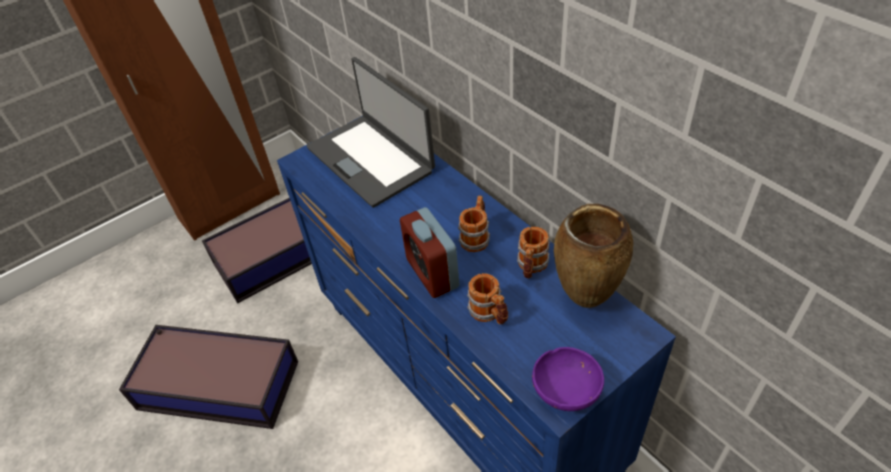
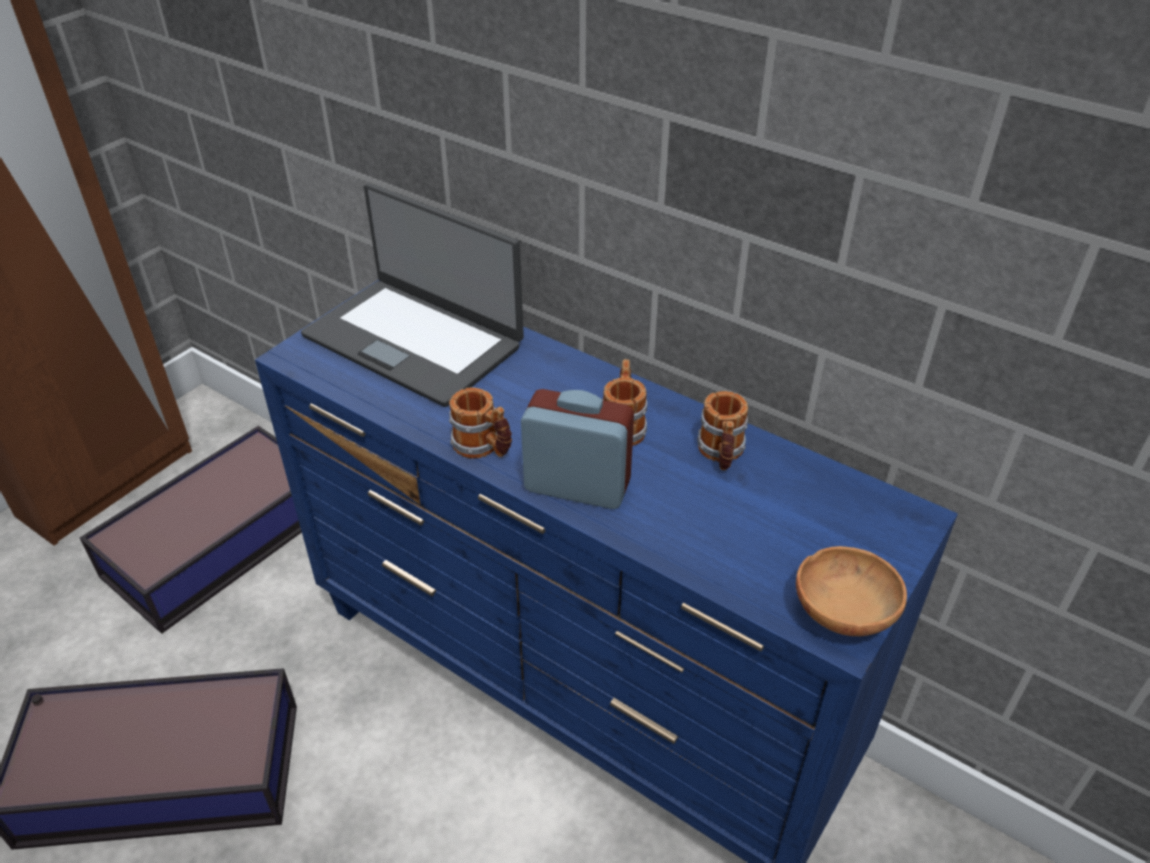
camera: 20 degrees left, 5 degrees down
alarm clock [400,207,460,298] -> alarm clock turned 150 degrees clockwise [521,389,634,509]
mug [467,273,508,325] -> mug moved to [449,388,512,459]
purple bowl [532,347,604,411] -> brown bowl [796,546,907,636]
brown vase [554,204,633,308] -> none

